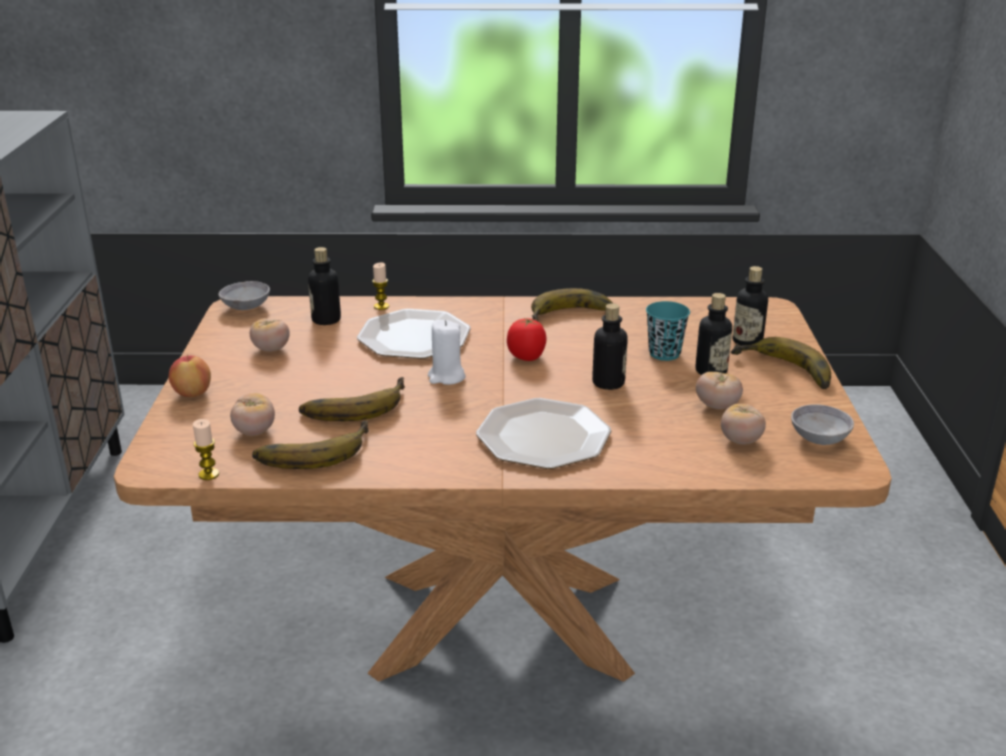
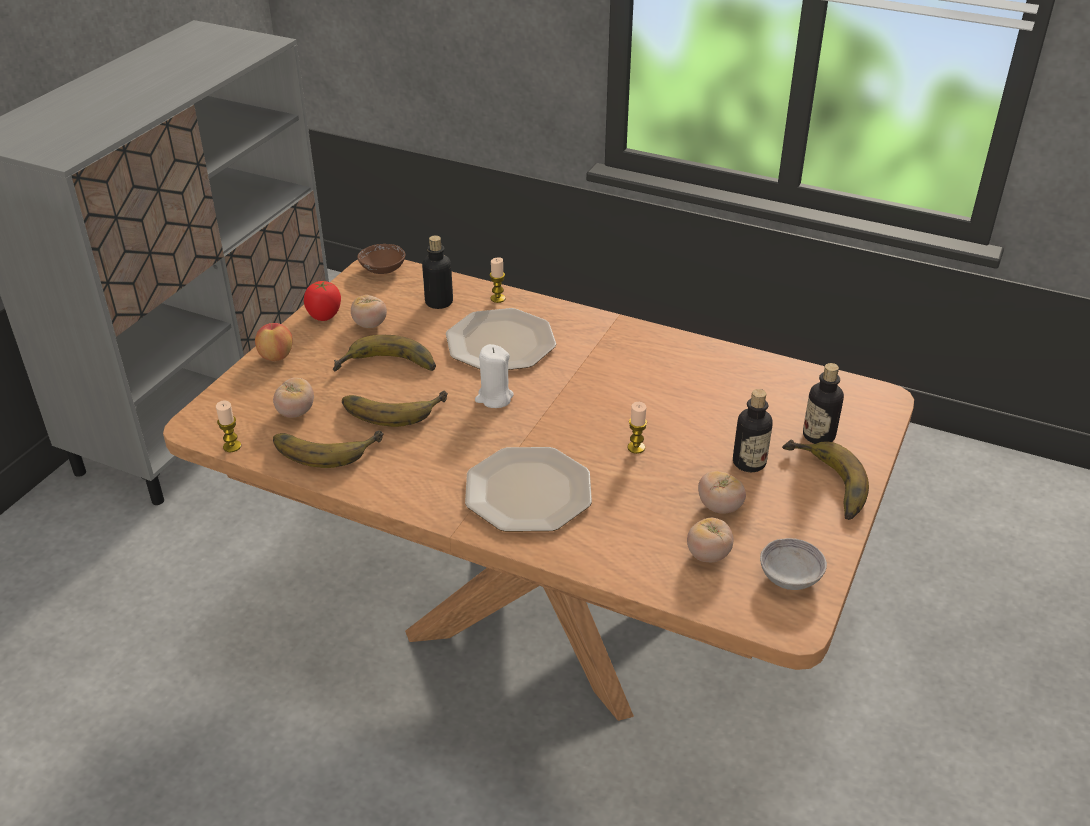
camera: 25 degrees right, 10 degrees up
grey bowl [218,281,270,310] -> brown bowl [357,244,405,274]
tomato [507,318,547,361] -> tomato moved to [304,281,341,321]
banana [531,288,614,321] -> banana moved to [333,335,436,371]
bottle [592,303,628,390] -> candle [627,402,647,454]
turquoise cup [646,301,690,361] -> none

